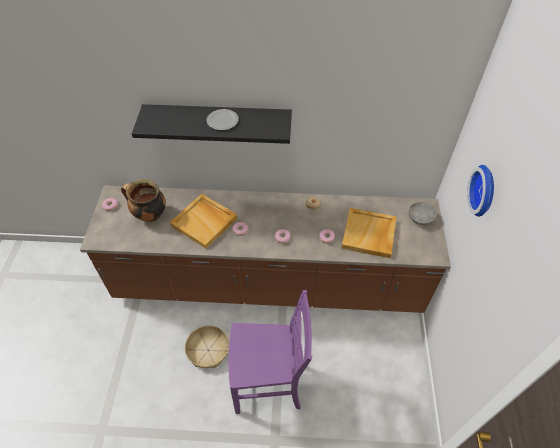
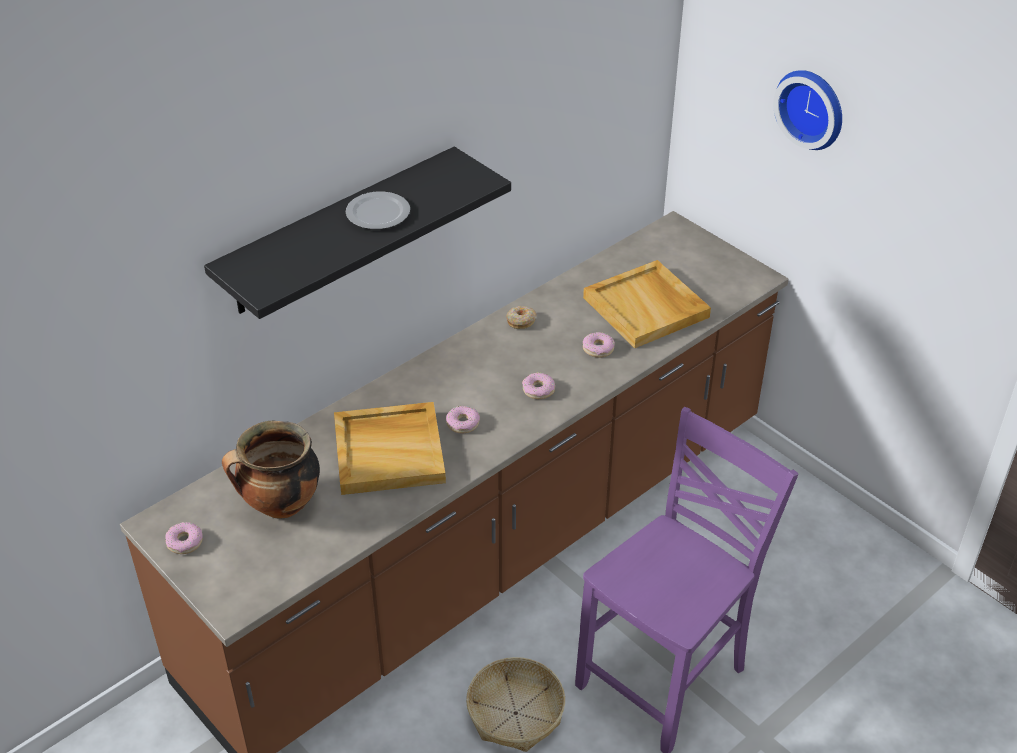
camera: 45 degrees left, 10 degrees down
grey bowl [408,202,437,225] -> none

